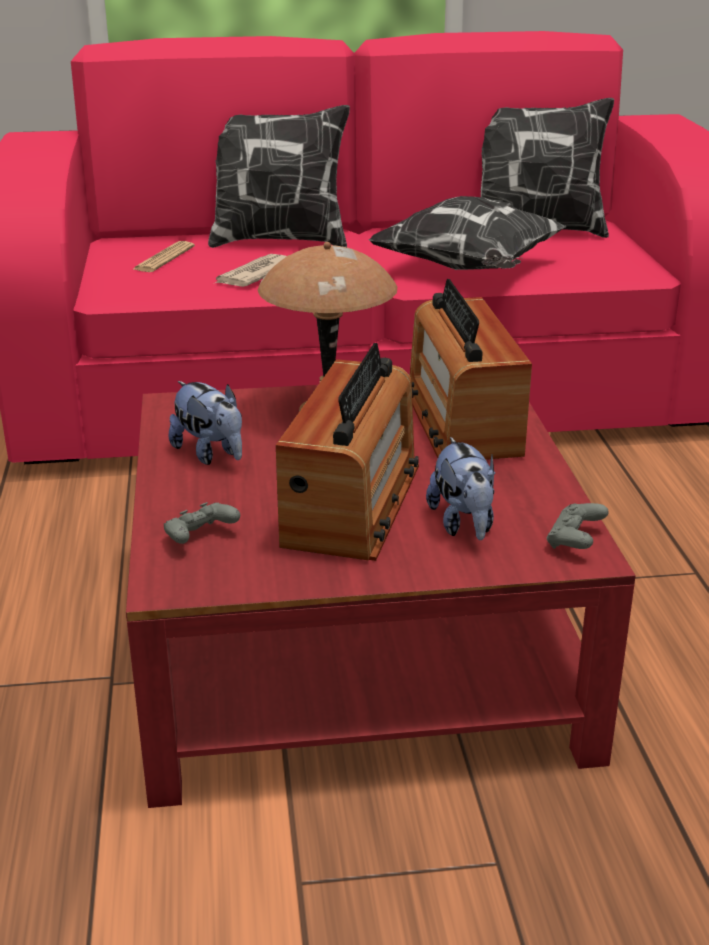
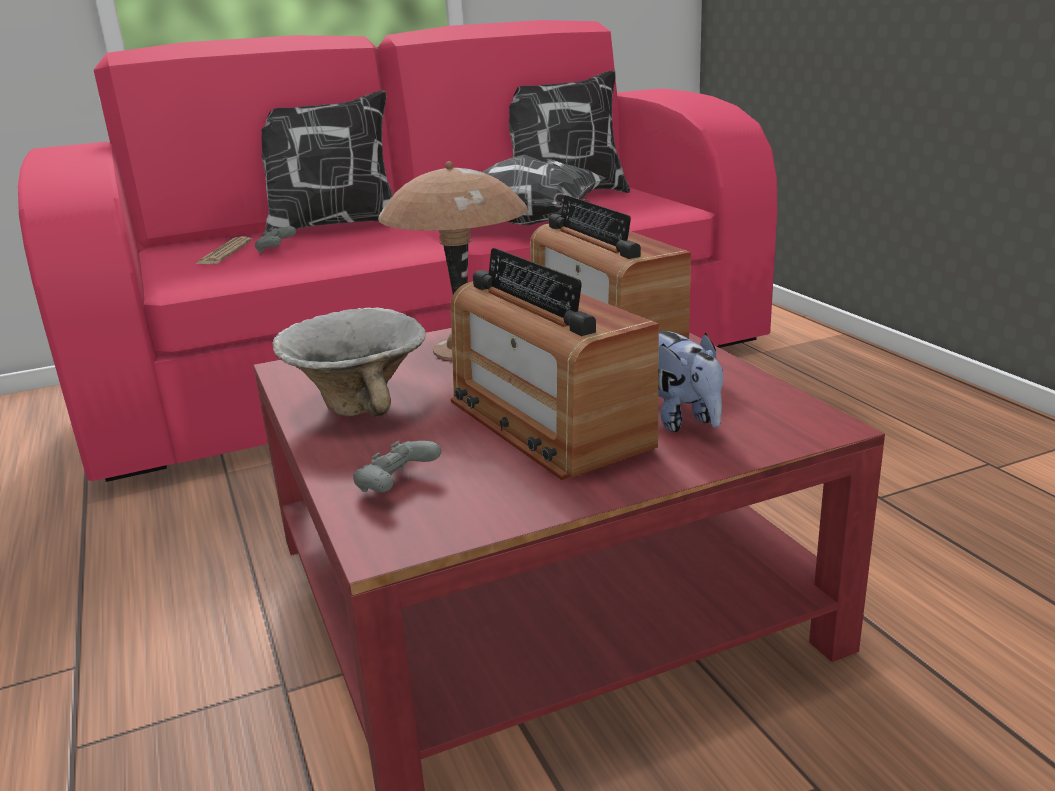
camera: 15 degrees left, 5 degrees down
plush toy [169,381,242,465] -> bowl [272,308,426,417]
newspaper [215,254,287,287] -> none
radio [276,343,419,561] -> radio turned 150 degrees clockwise [451,248,659,480]
grey game controller [547,503,609,549] -> grey game controller moved to [255,226,296,253]

